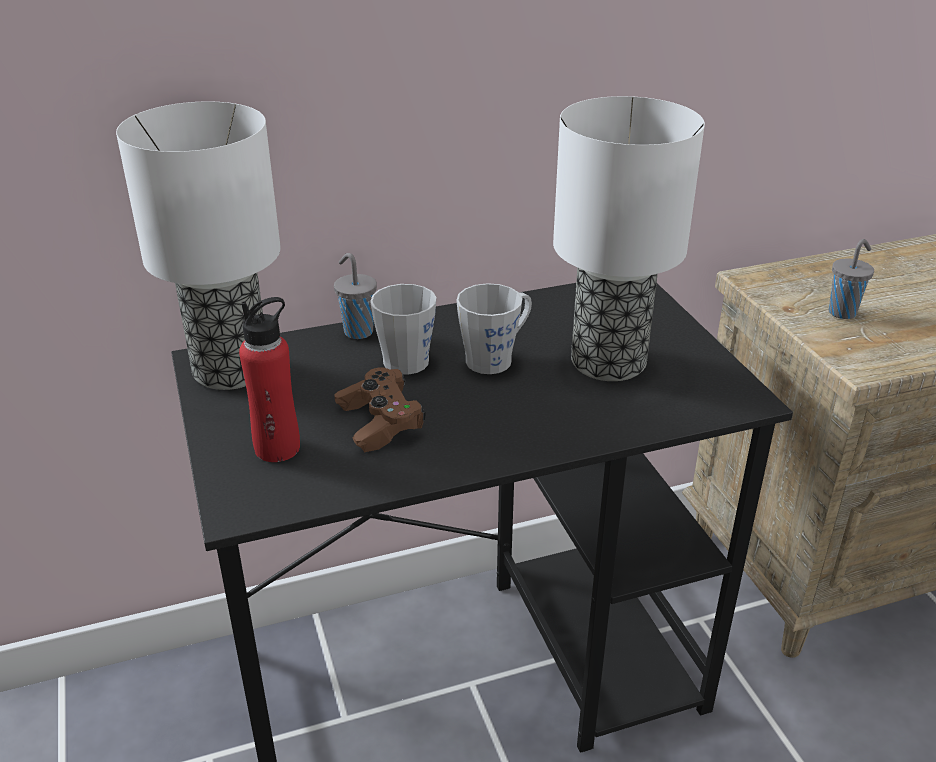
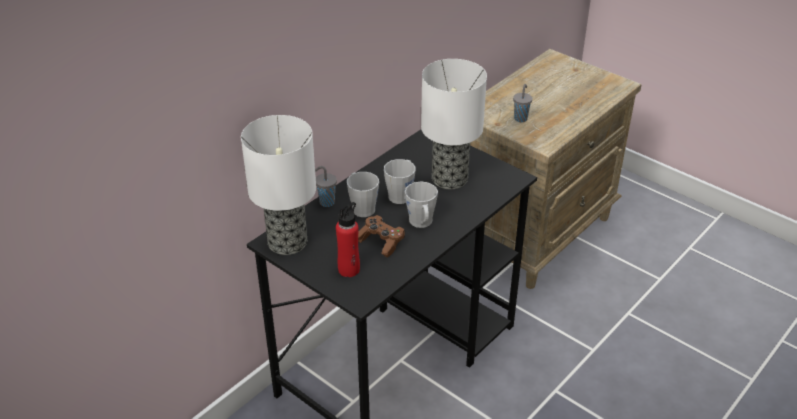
camera: 30 degrees left, 5 degrees up
none -> grey mug [405,182,438,228]

